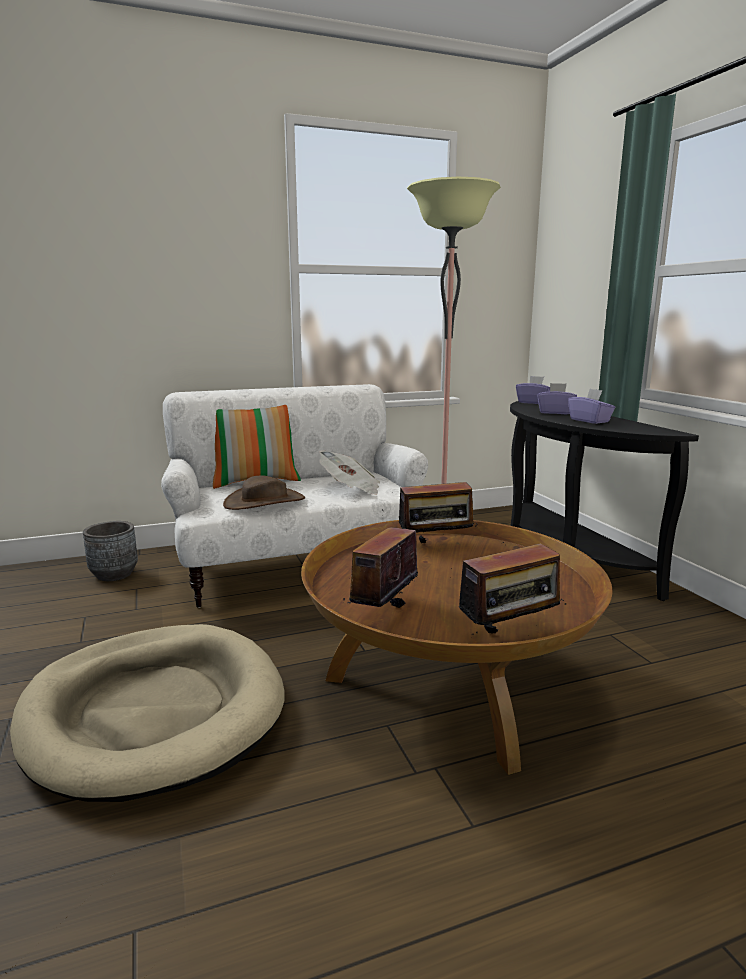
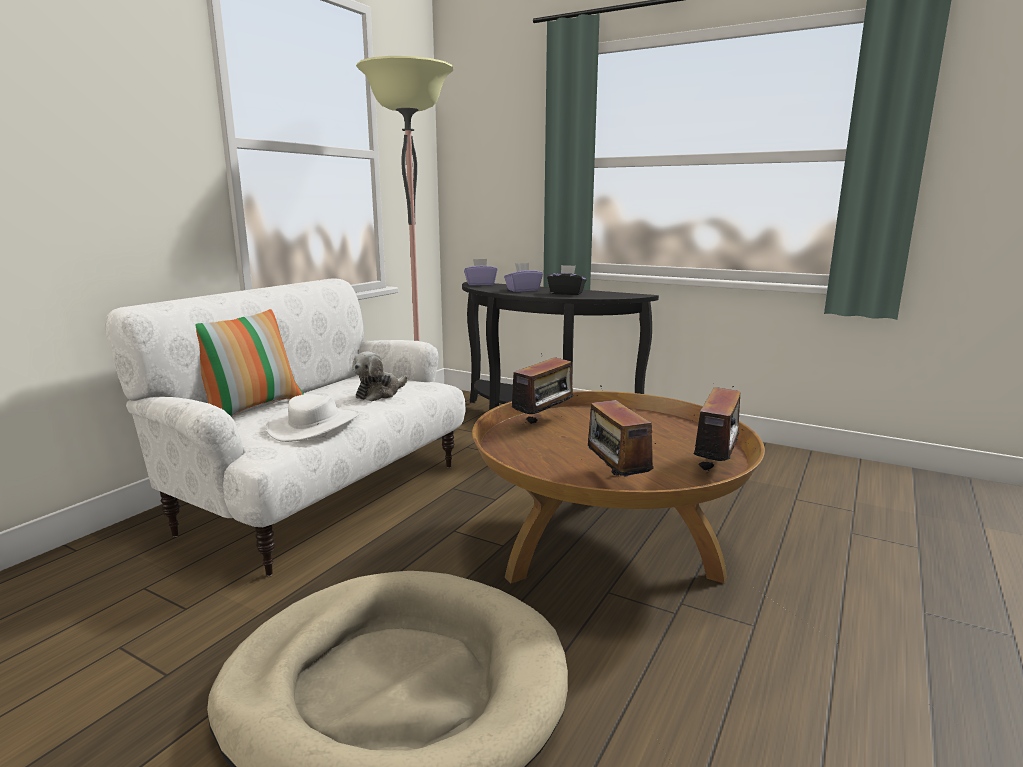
camera: 40 degrees left, 0 degrees up
grey planter [83,521,138,581] -> none
brown hat [223,476,305,510] -> white hat [266,394,360,442]
newspaper [319,450,380,495] -> plush toy [352,352,408,401]
purple tissue box [568,389,615,424] -> black tissue box [547,265,586,295]

